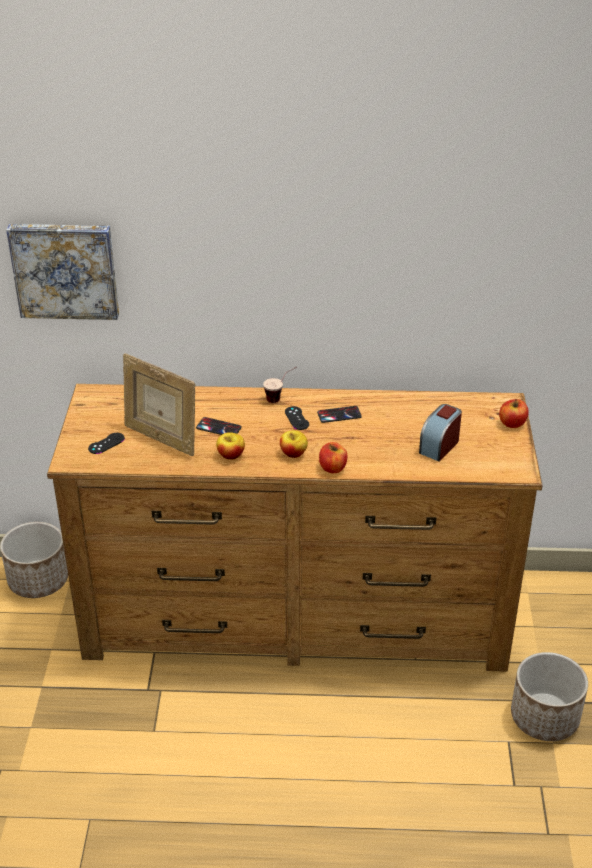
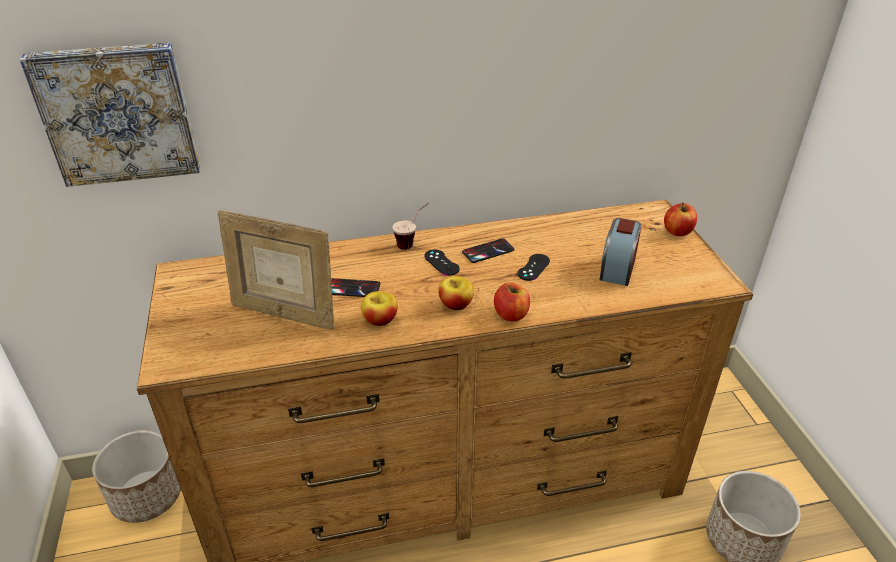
camera: 15 degrees left, 0 degrees up
black game controller [88,433,125,454] -> black game controller moved to [517,254,550,281]

